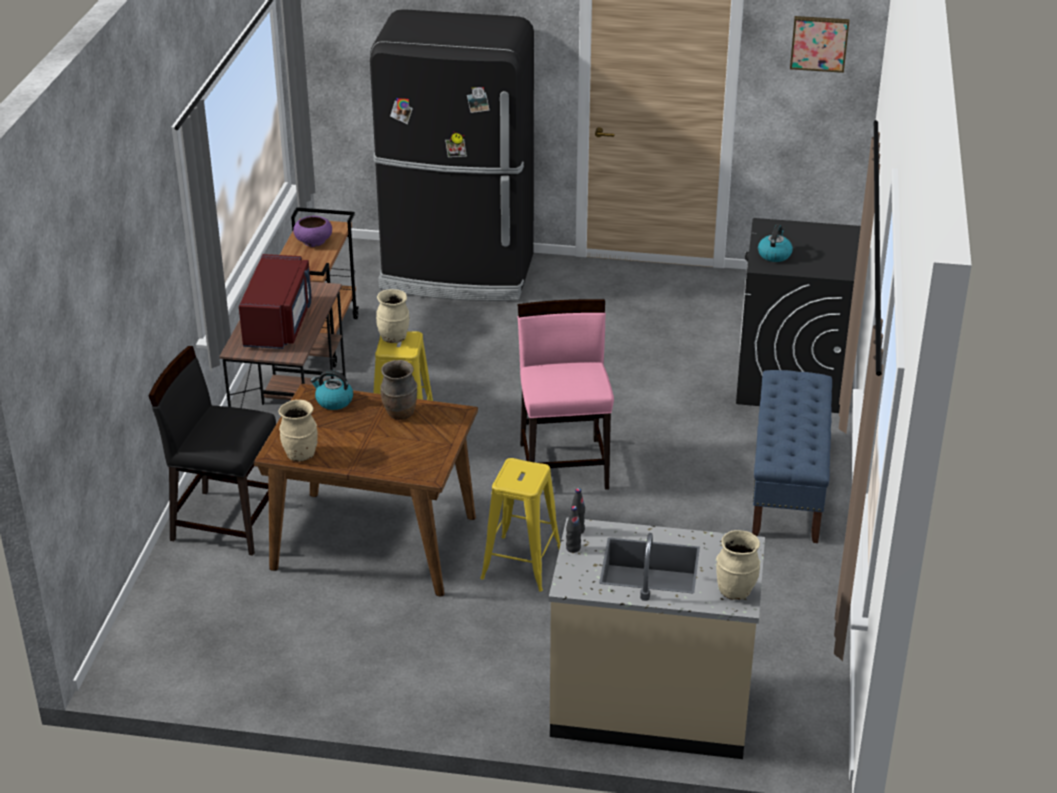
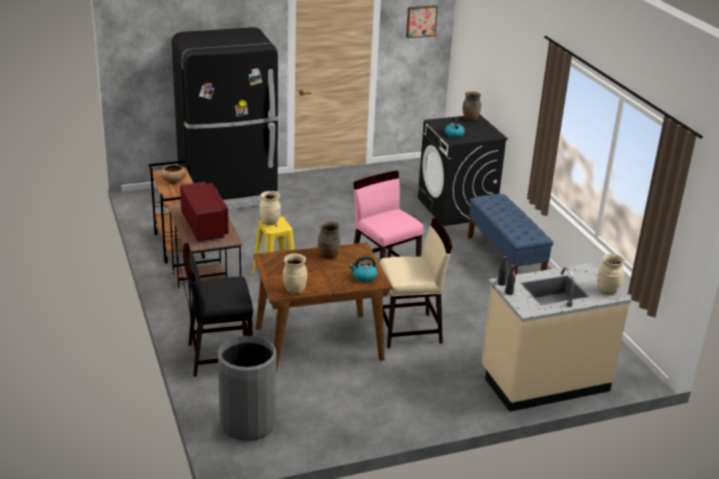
camera: 30 degrees left, 5 degrees down
purple bowl [293,216,332,247] -> brown bowl [161,165,186,184]
kettle [310,370,353,410] -> kettle moved to [349,256,378,282]
yellow stool [480,458,560,592] -> beige chair [379,218,452,348]
none -> grey trash can [218,336,276,441]
none -> brown vase [463,91,481,121]

